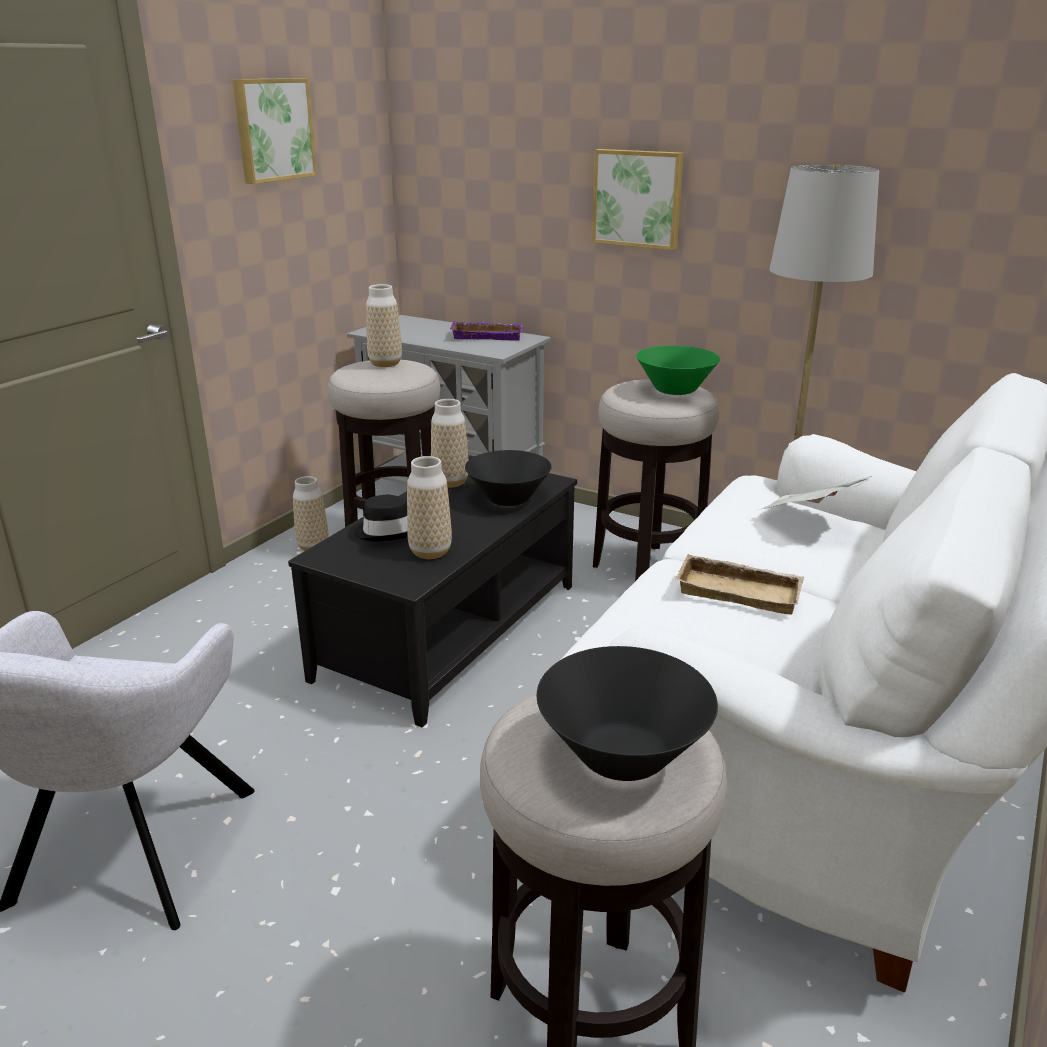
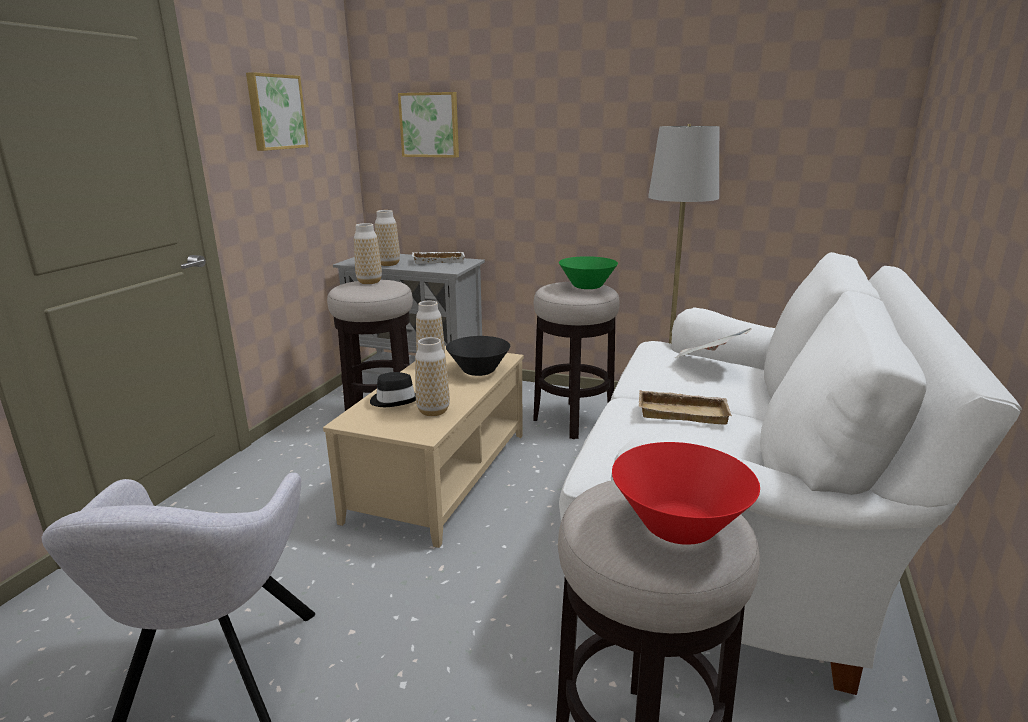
camera: 10 degrees left, 5 degrees down
black coffee table [288,455,577,727] -> beige coffee table [323,346,524,548]
vase [293,476,329,551] -> vase moved to [375,210,400,266]
purple tray [450,321,523,340] -> white tray [412,252,465,264]
black bowl [536,646,718,781] -> red bowl [612,442,760,545]
picture [592,149,684,250] -> picture moved to [398,92,459,158]

